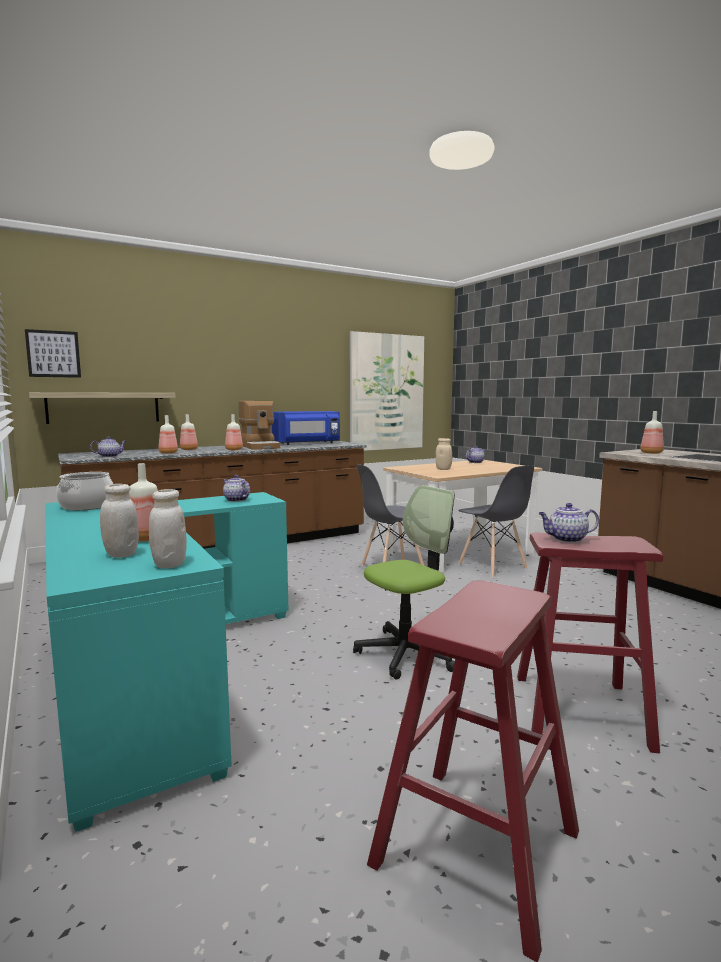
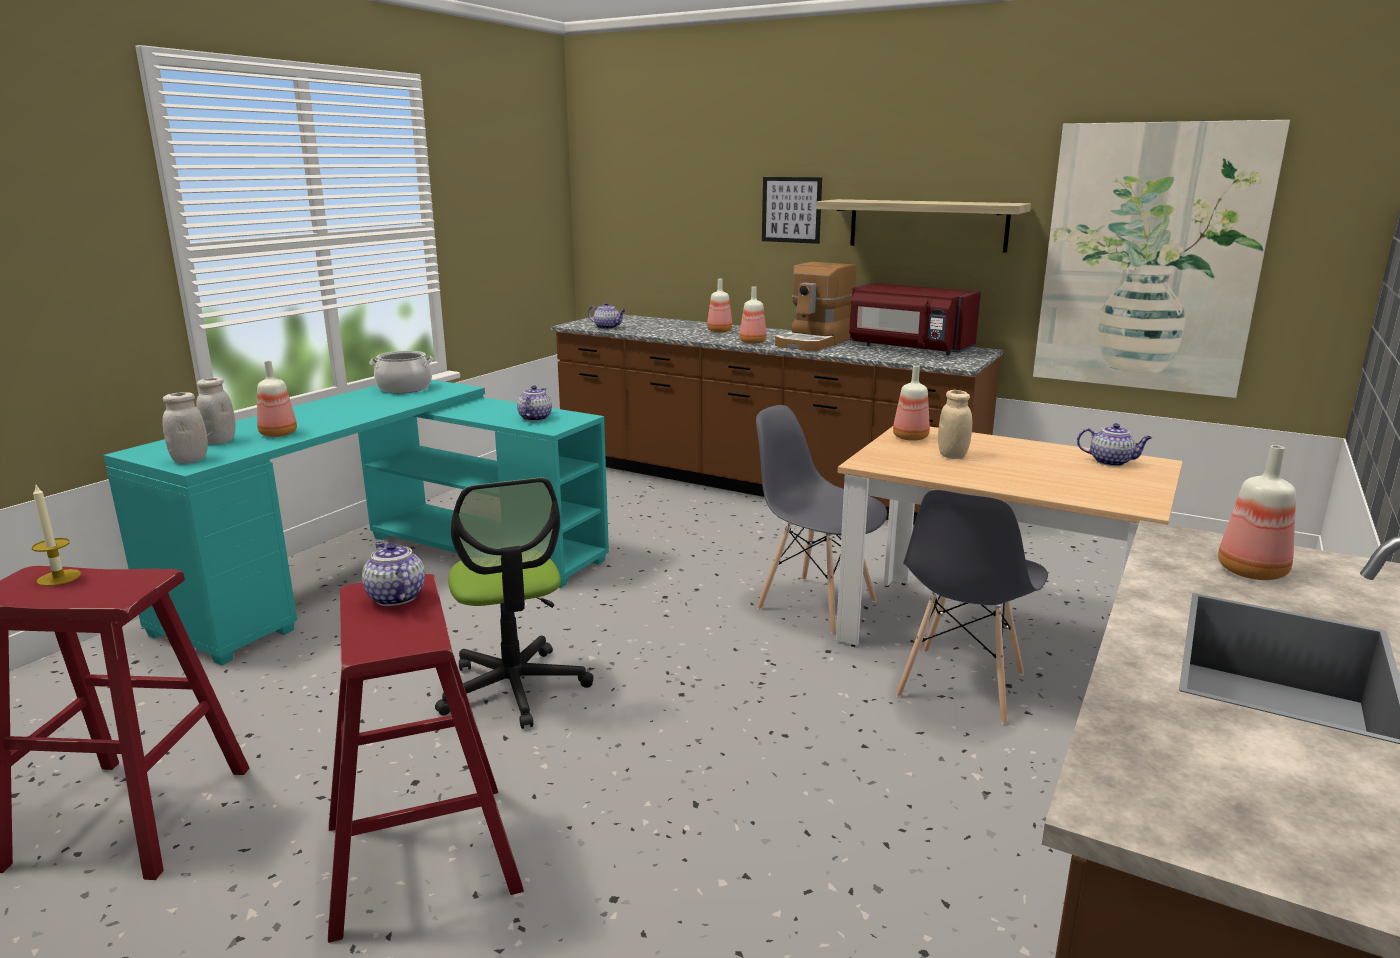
camera: 60 degrees right, 10 degrees up
picture [25,329,81,378] -> picture moved to [762,177,822,244]
shelf [29,392,176,424] -> shelf moved to [816,199,1031,253]
bottle [158,415,178,454] -> bottle moved to [893,365,930,441]
blue microwave [272,411,340,445] -> red microwave [849,283,981,355]
office chair [353,485,455,680] -> office chair turned 45 degrees clockwise [435,478,594,729]
none -> candle [32,483,81,586]

